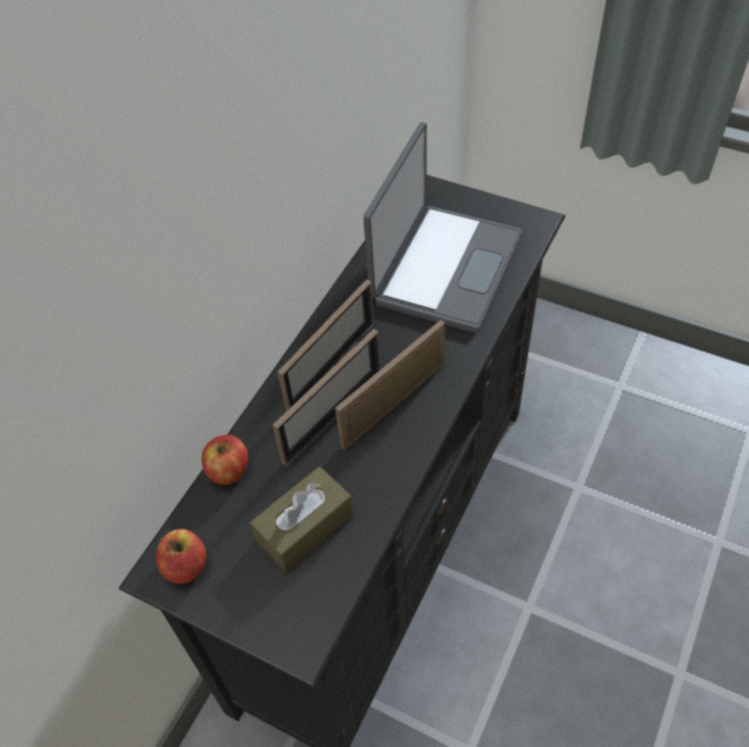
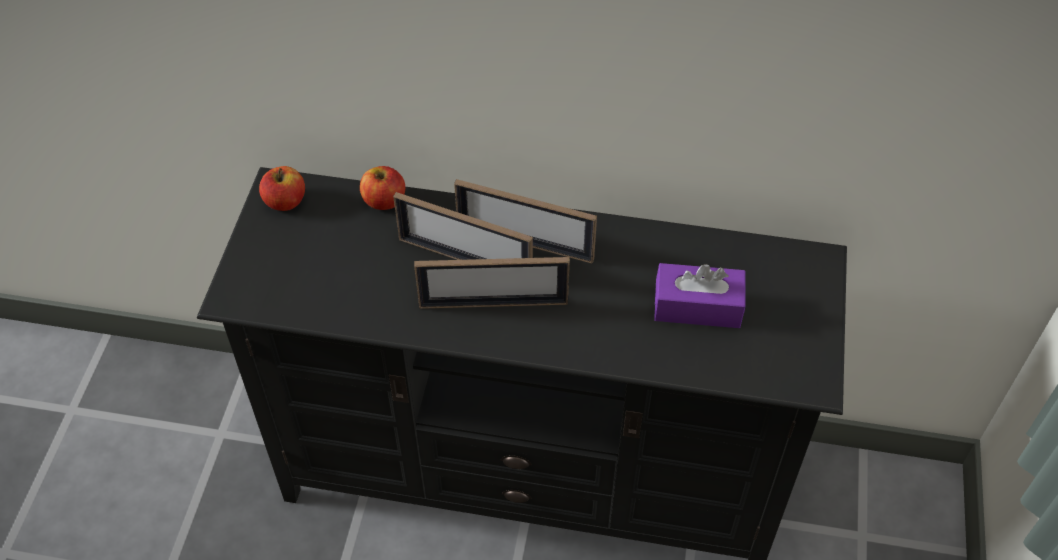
camera: 70 degrees right, 0 degrees up
brown tissue box [250,467,353,572] -> none
picture frame [335,320,445,451] -> picture frame turned 150 degrees clockwise [414,257,570,309]
laptop [363,122,522,332] -> purple tissue box [654,263,745,328]

